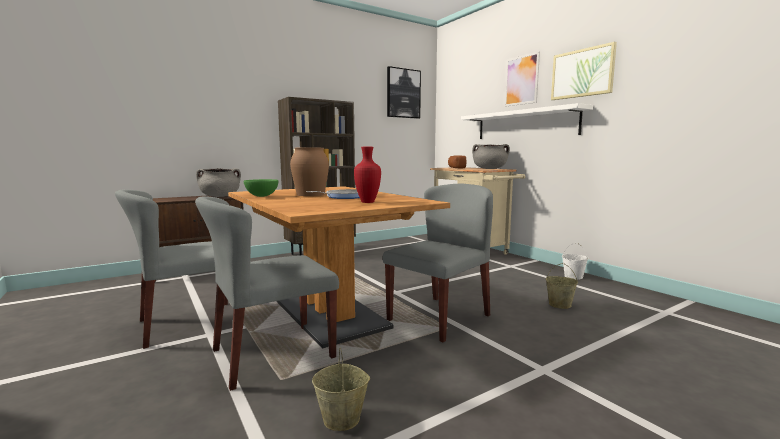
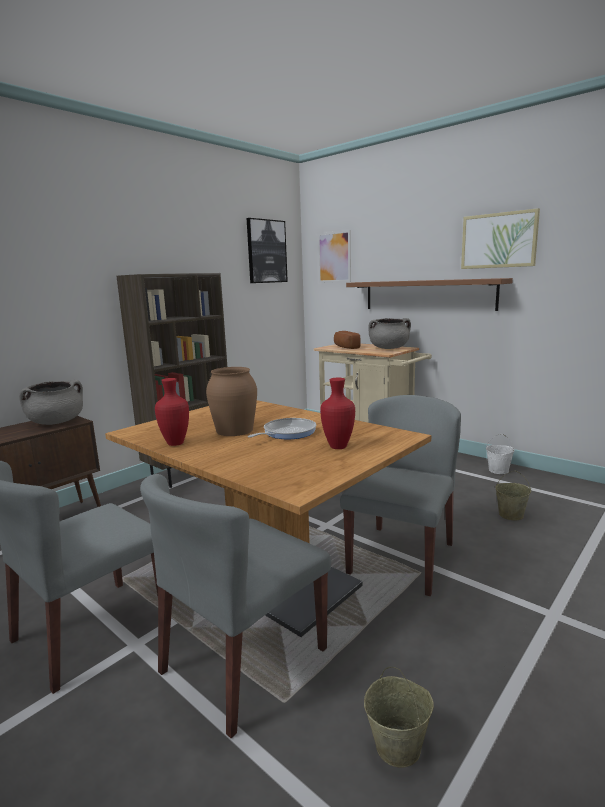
camera: 15 degrees left, 5 degrees up
green bowl [243,179,279,197] -> red vase [155,378,189,446]
white shelf [461,103,593,139] -> brown shelf [346,278,513,311]
picture [504,51,540,107] -> picture moved to [317,230,351,283]

